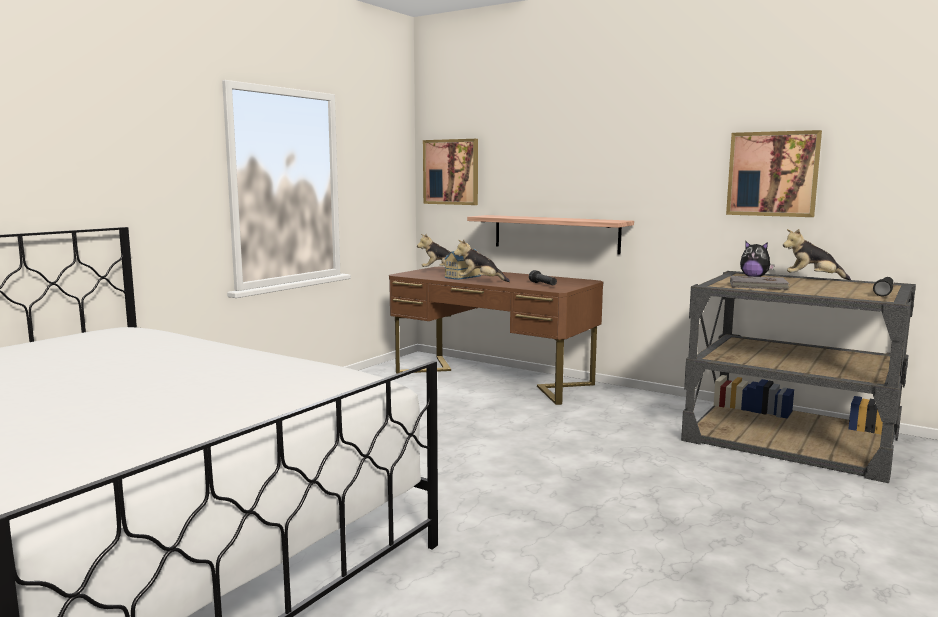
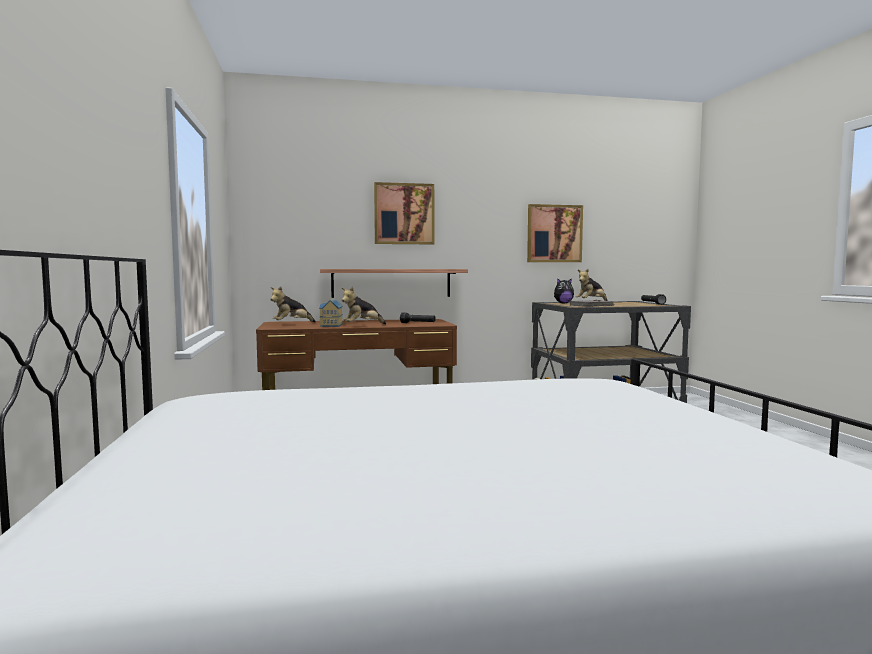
camera: 45 degrees left, 5 degrees down
picture [423,139,478,205] -> picture moved to [374,182,434,244]

